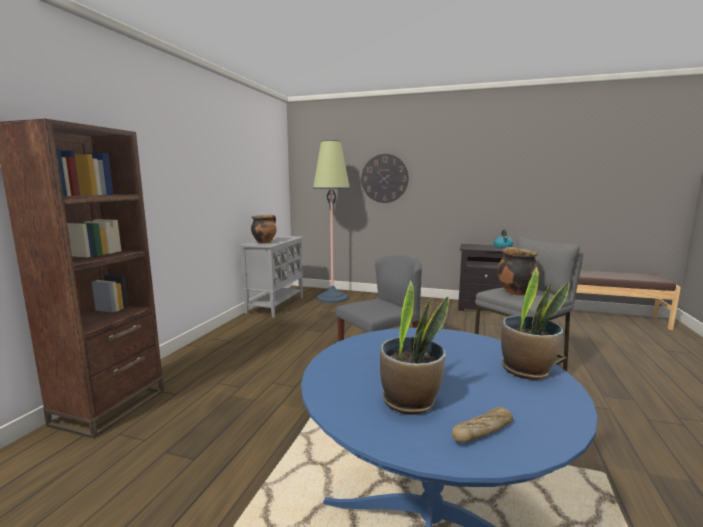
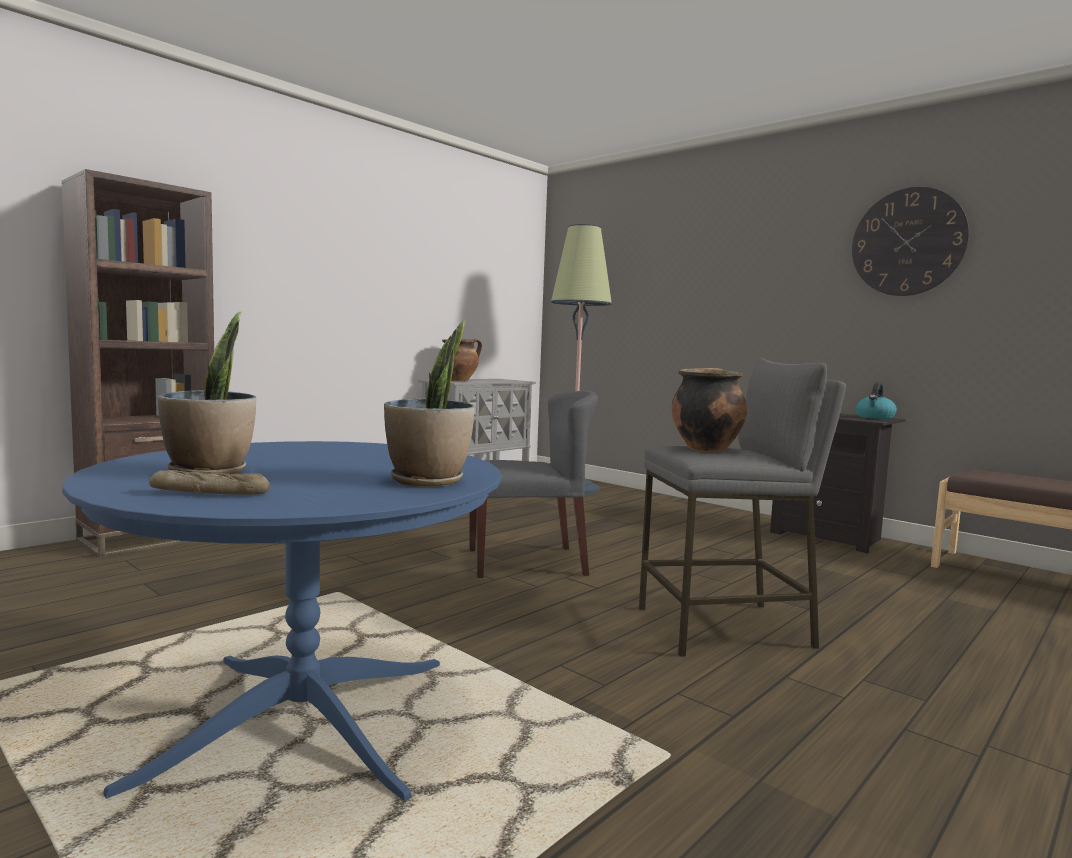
camera: 25 degrees right, 5 degrees down
wall clock [361,154,409,203] -> wall clock moved to [852,187,969,296]

